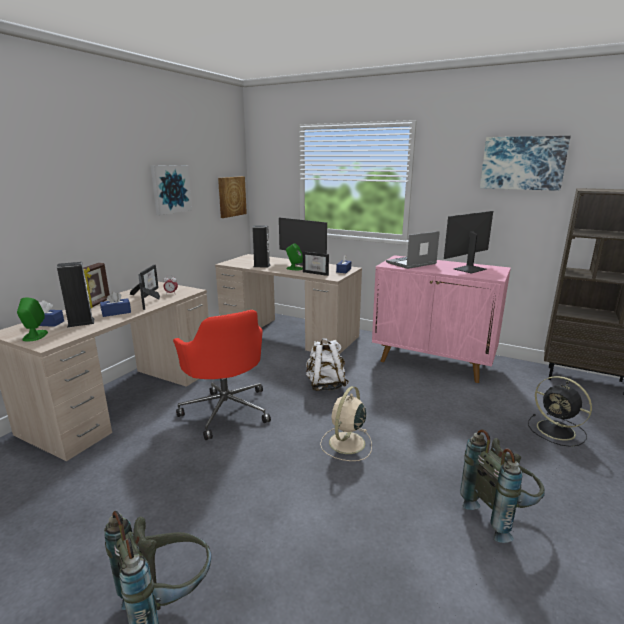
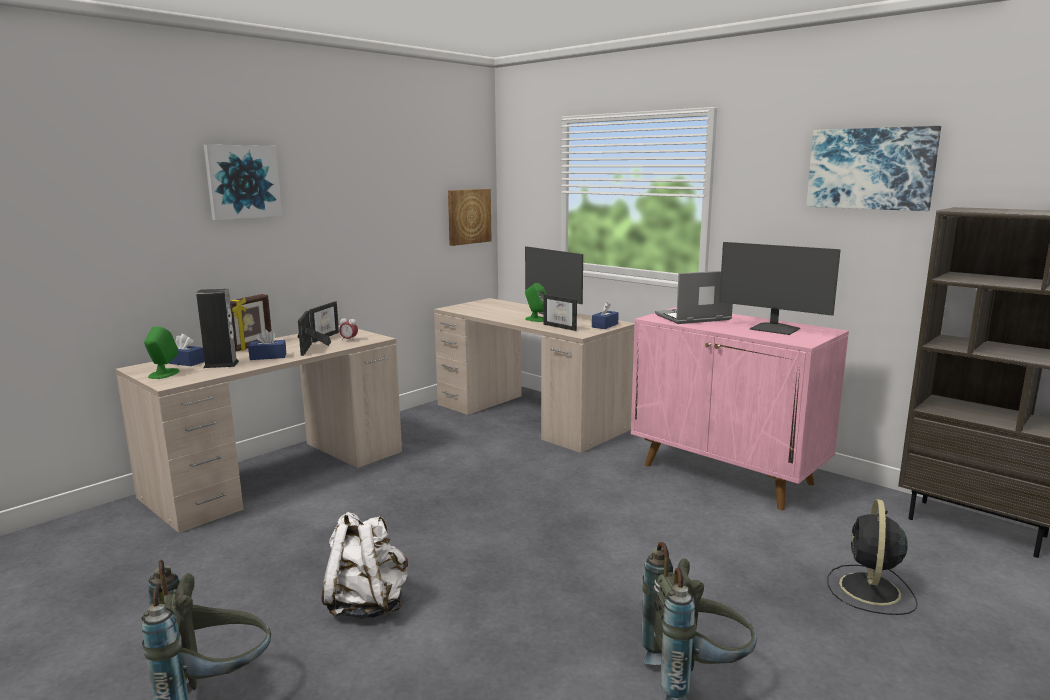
camera: 15 degrees right, 5 degrees down
picture [151,165,192,215] -> picture moved to [204,145,282,220]
red office chair [173,310,271,440] -> none
speaker [252,225,270,268] -> none
white backpack [306,338,349,391] -> white backpack moved to [322,512,408,619]
beige fan [320,386,372,461] -> none
monitor [444,211,493,274] -> monitor turned 120 degrees counterclockwise [719,242,841,335]
black fan [528,376,592,447] -> black fan turned 45 degrees clockwise [828,499,918,615]

